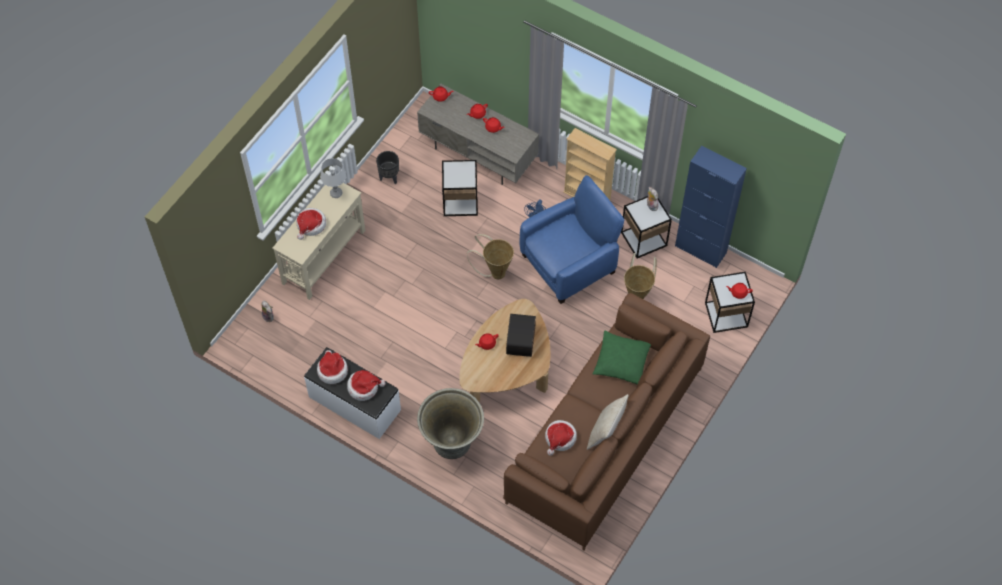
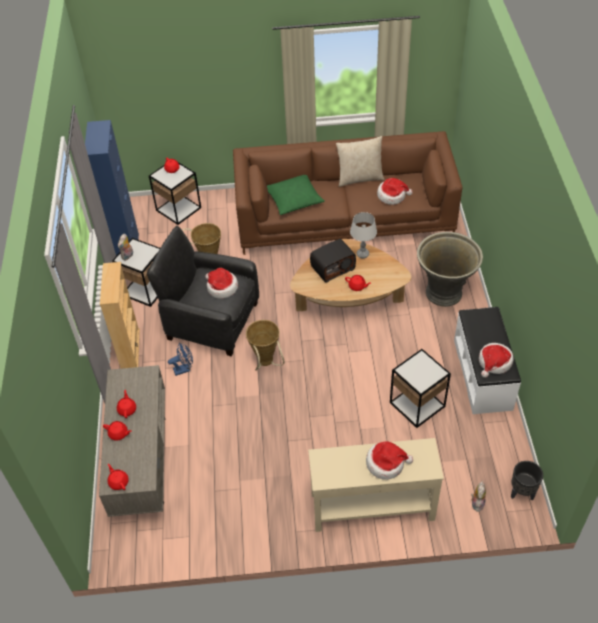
camera: 125 degrees left, 10 degrees down
grey table lamp [320,158,347,198] -> grey table lamp moved to [350,212,377,258]
hat [347,370,386,401] -> hat moved to [205,268,238,299]
black planter [376,151,399,184] -> black planter moved to [511,461,543,501]
side table [442,160,478,216] -> side table moved to [390,349,451,428]
blue armchair [520,175,624,304] -> black armchair [147,226,259,356]

